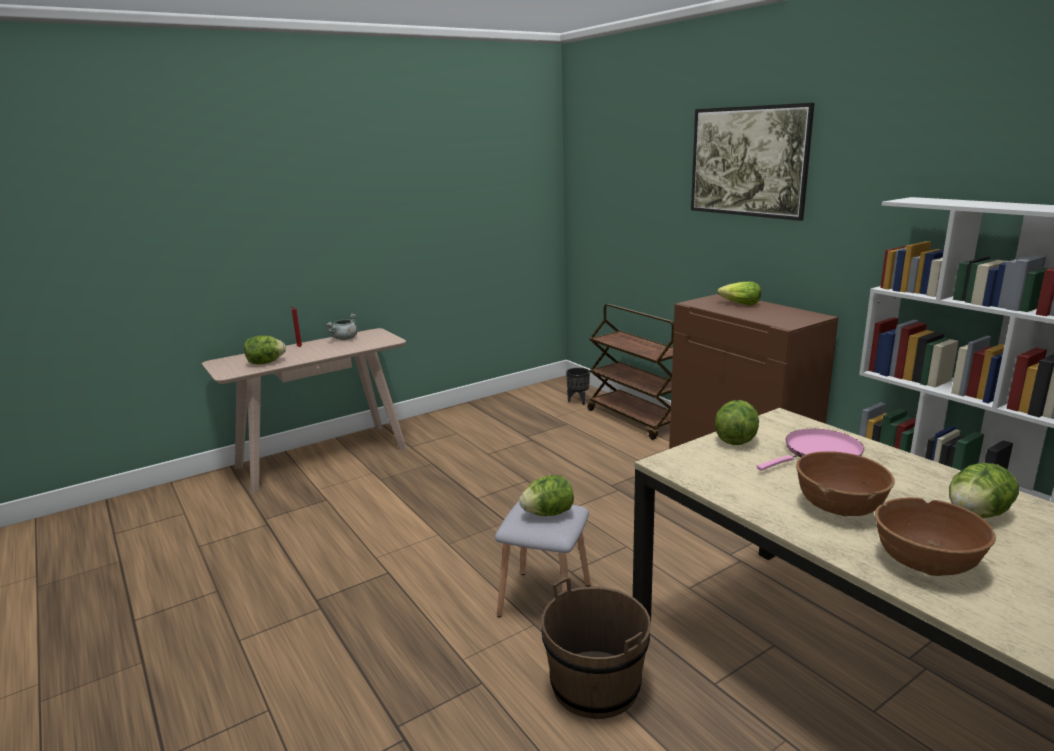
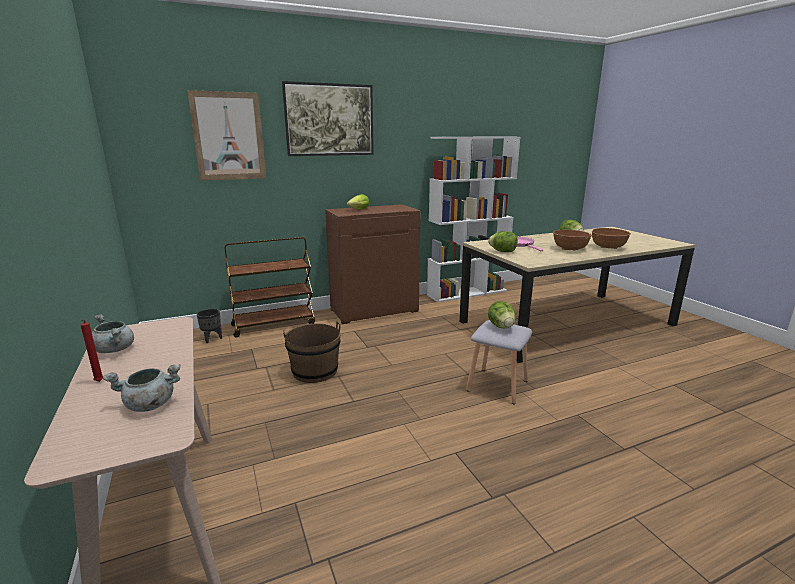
camera: 80 degrees left, 0 degrees up
lettuce [244,335,286,364] -> grey cooking pot [103,364,181,412]
brown bucket [542,577,651,719] -> brown bucket moved to [283,321,341,383]
none -> picture [187,90,266,181]

